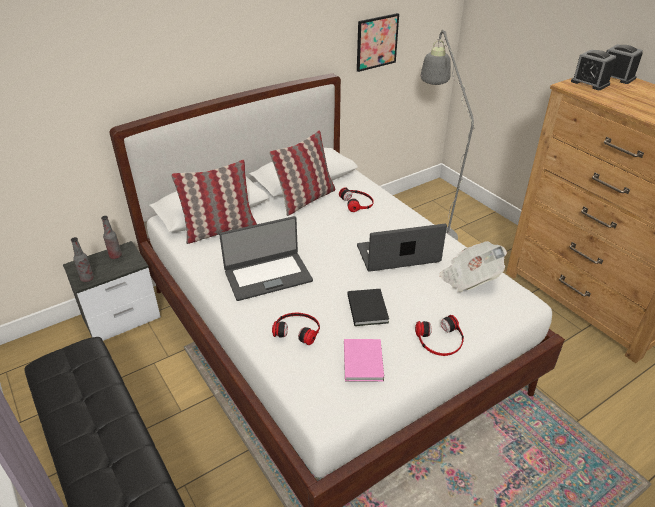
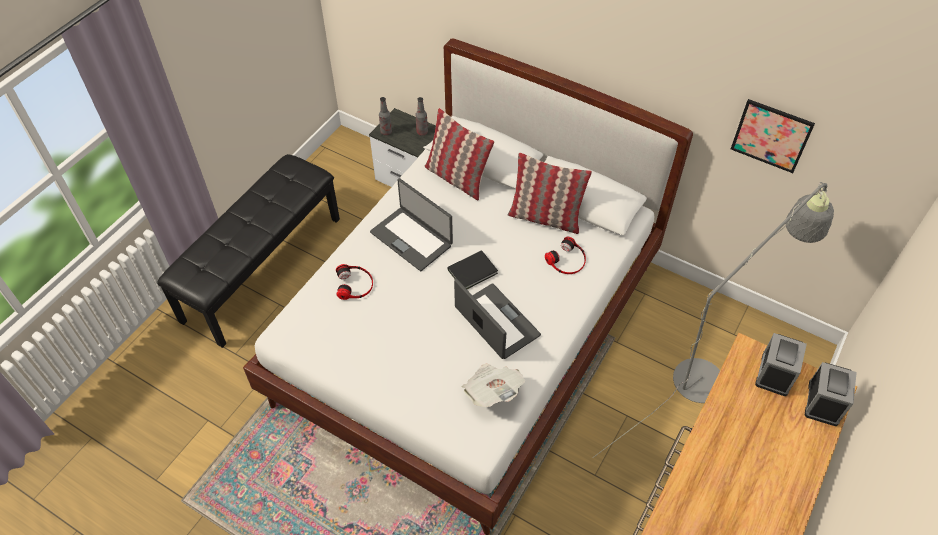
camera: 65 degrees right, 15 degrees up
pink book [344,339,384,381] -> none
black book [348,289,389,326] -> black book moved to [448,250,498,289]
headphones [415,315,464,356] -> none

